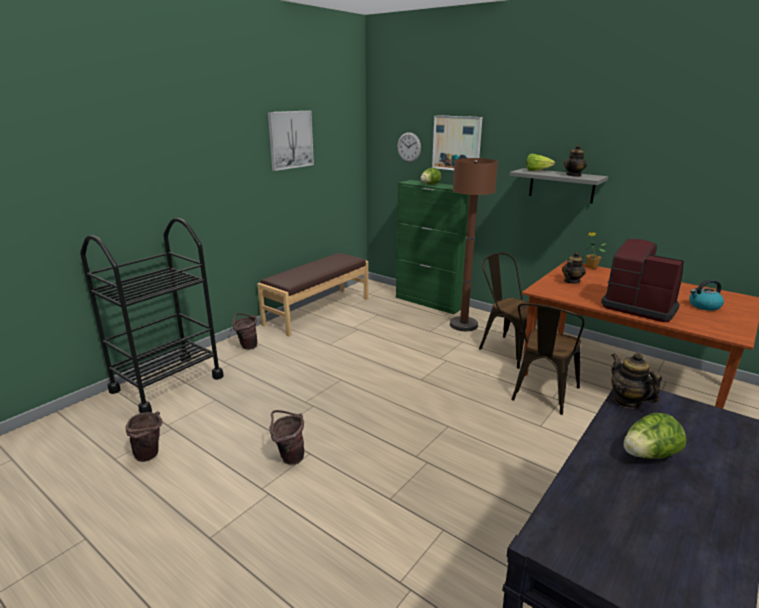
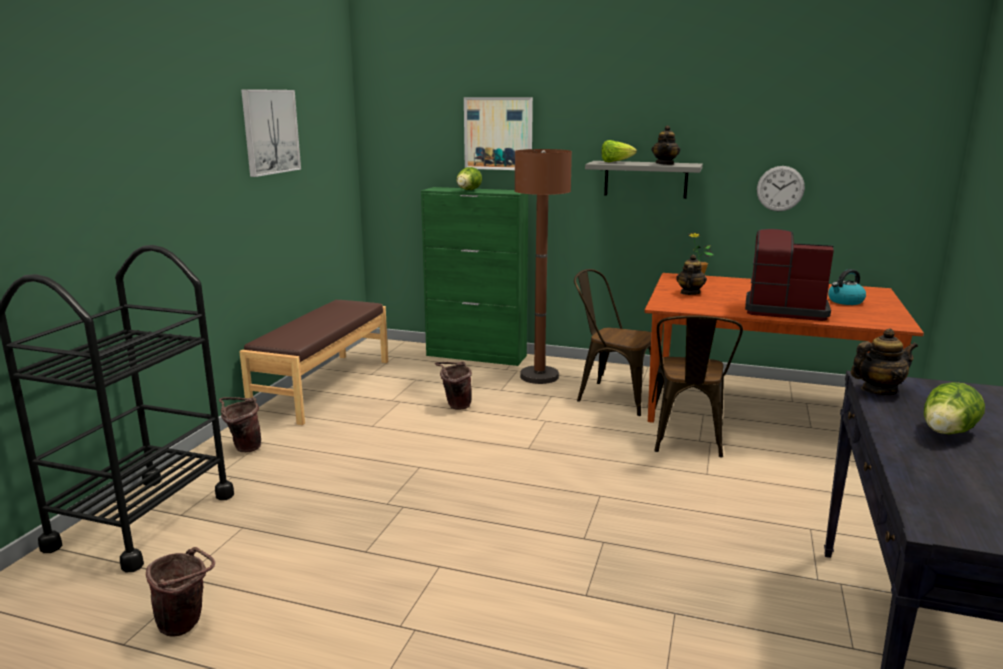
camera: 20 degrees left, 5 degrees down
brown bucket [269,410,304,465] -> brown bucket moved to [435,362,472,410]
wall clock [397,132,421,162] -> wall clock moved to [757,166,805,211]
teapot [611,352,662,409] -> teapot turned 120 degrees clockwise [851,329,918,395]

